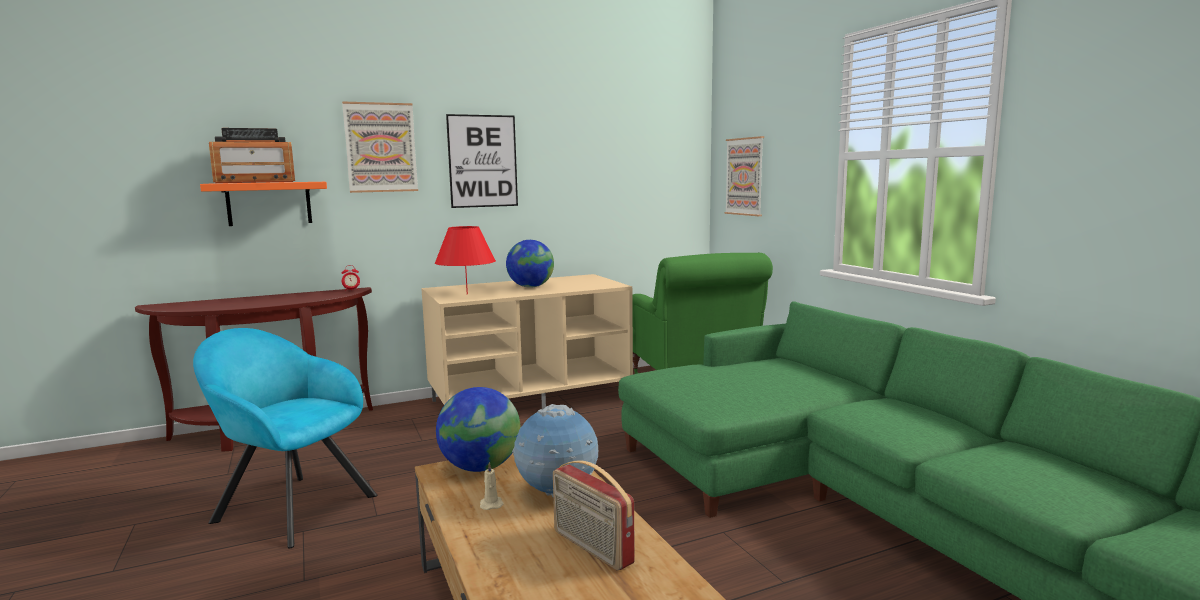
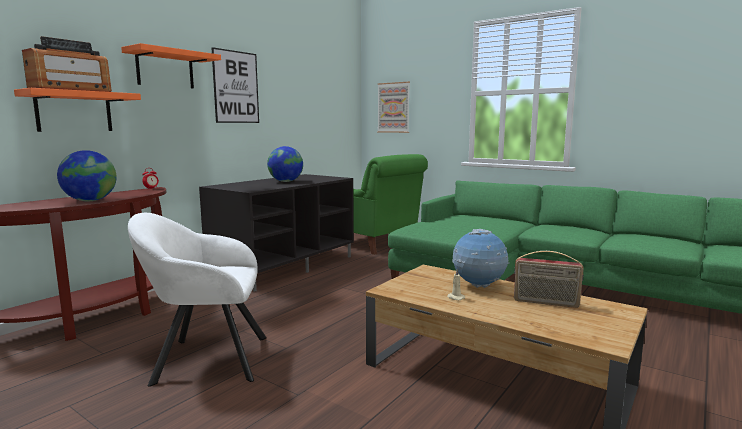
camera: 30 degrees left, 0 degrees up
turquoise armchair [193,328,378,548] -> white armchair [128,213,267,387]
picture [342,102,418,193] -> orange shelf [121,43,221,89]
beige tv stand [421,274,633,409] -> black tv stand [199,174,354,292]
red table lamp [435,226,496,294] -> none
globe [436,387,521,472] -> globe moved to [57,150,117,201]

